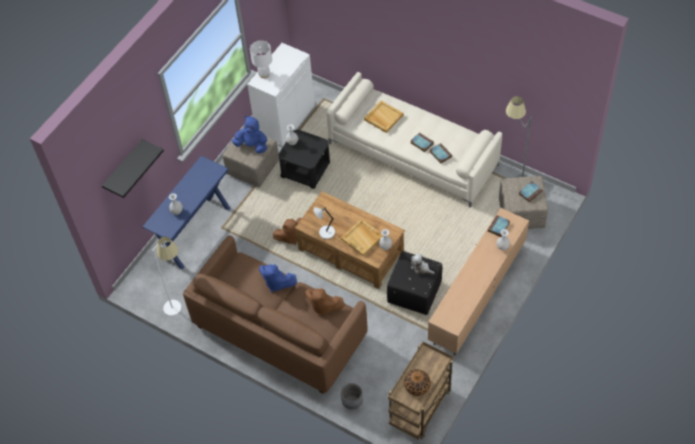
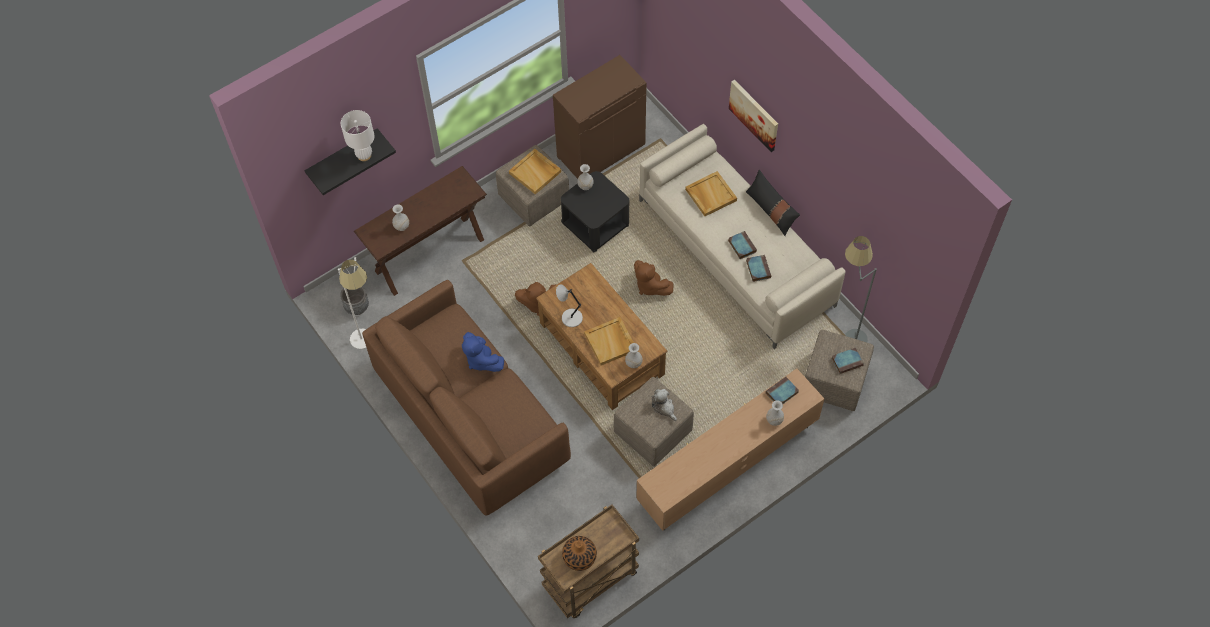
camera: 20 degrees right, 5 degrees up
blue console table [142,156,231,269] -> brown console table [354,166,487,296]
blue plush toy [232,116,267,153] -> beige tray [509,149,561,195]
white cabinet [247,43,315,147] -> brown cabinet [553,55,646,179]
white table lamp [250,40,272,78] -> white table lamp moved to [341,110,375,161]
brown plush toy [305,288,345,316] -> brown plush toy moved to [634,260,674,296]
grey planter [341,383,363,410] -> grey planter moved to [340,286,369,315]
black ottoman [387,251,442,315] -> beige ottoman [613,377,694,466]
none -> picture [729,80,778,152]
none -> black pillow [746,170,800,236]

